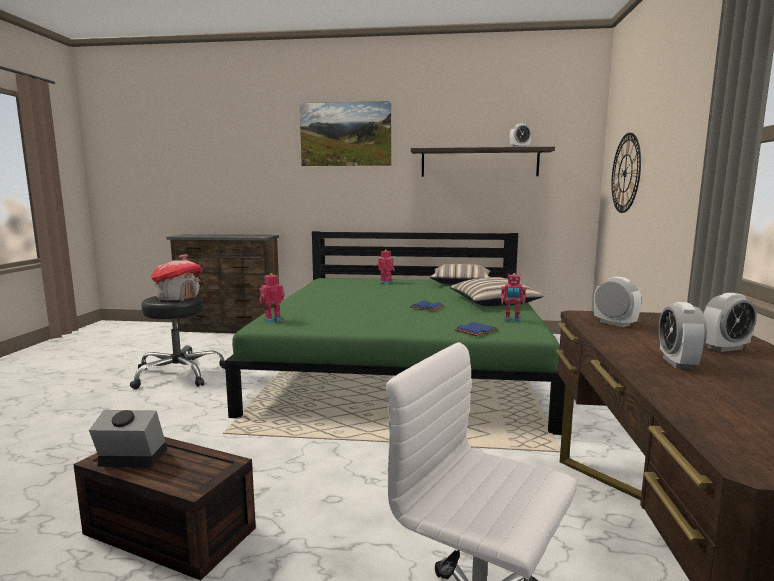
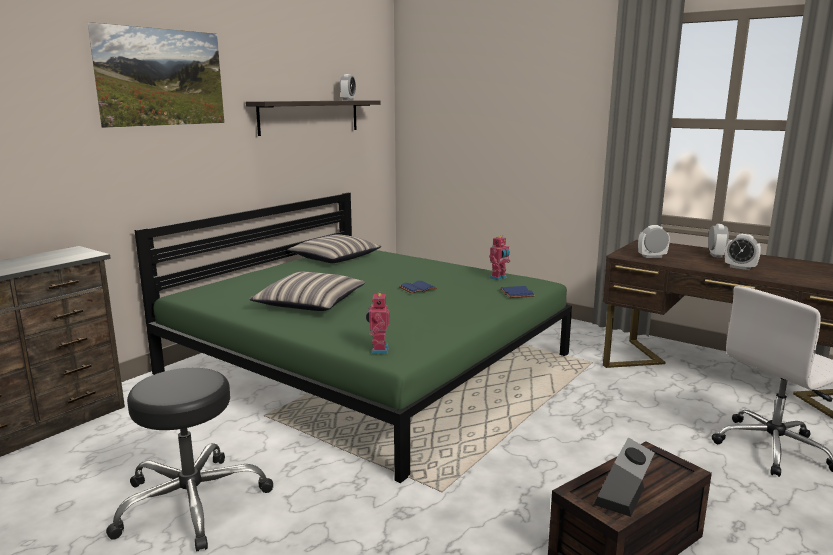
camera: 60 degrees left, 5 degrees up
toy house [151,254,203,301] -> none
toy robot [377,249,395,284] -> none
pillow [450,278,544,306] -> pillow moved to [249,272,365,311]
wall clock [611,133,641,213] -> none

